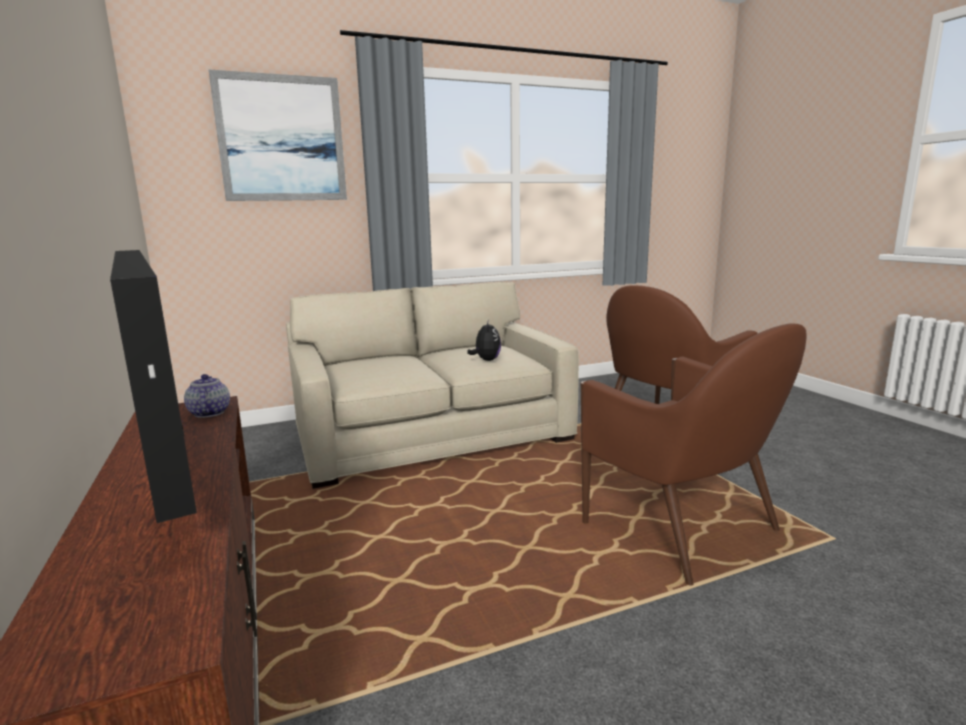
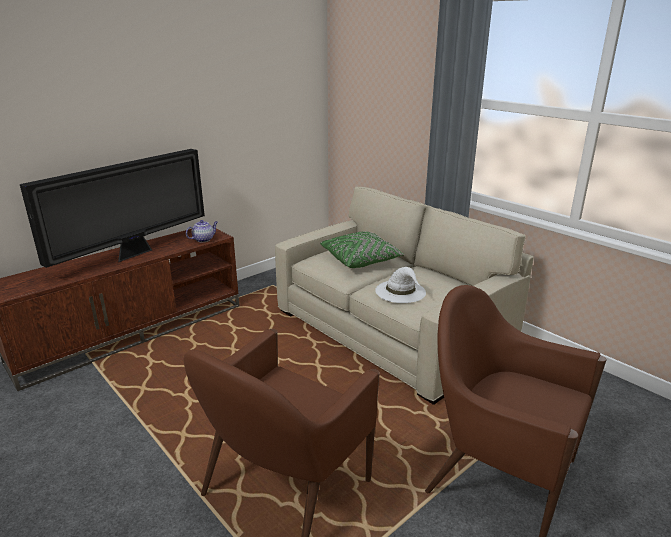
camera: 70 degrees right, 10 degrees up
picture [208,69,347,201] -> none
plush toy [467,320,501,361] -> white hat [375,267,426,303]
none -> green pillow [320,231,405,268]

